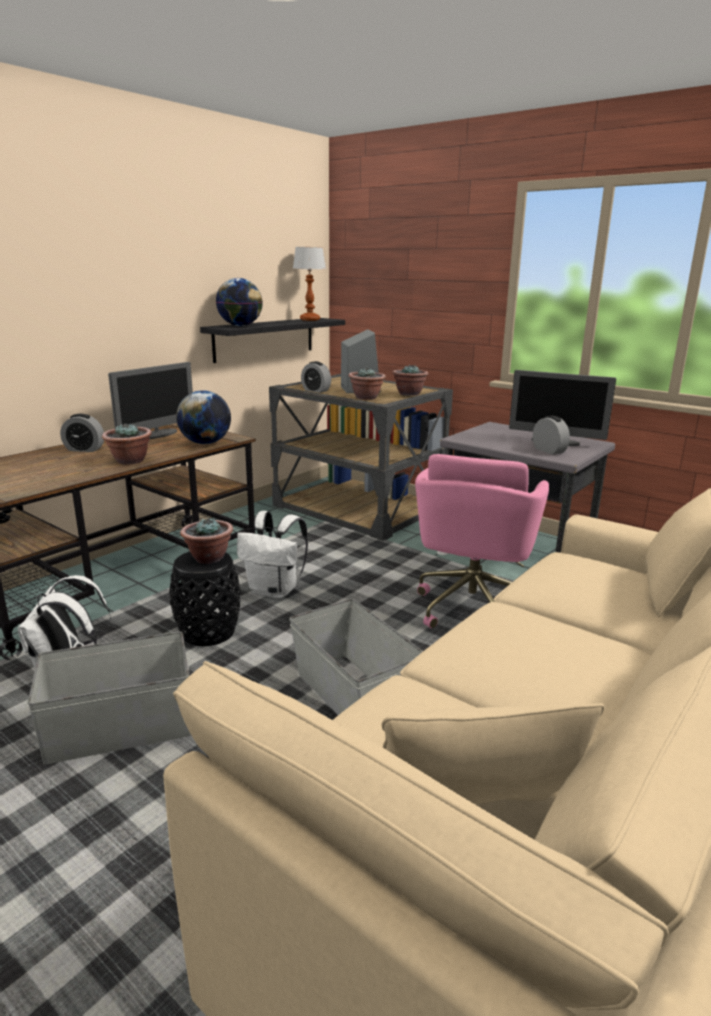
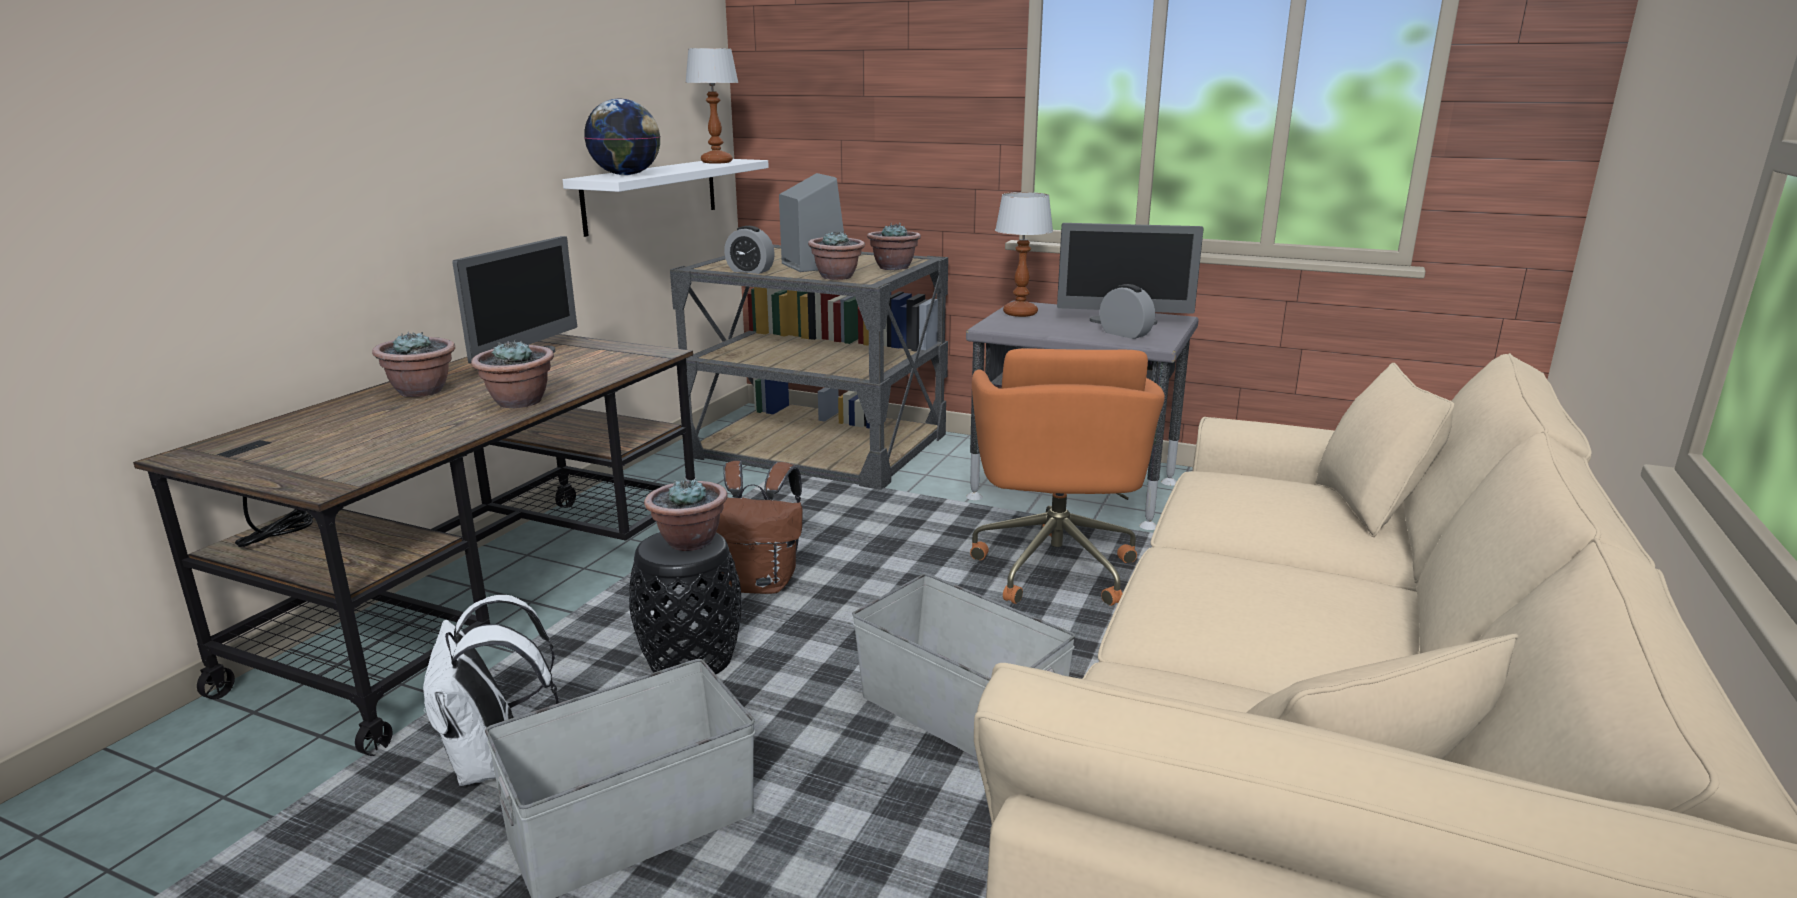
camera: 15 degrees left, 0 degrees up
alarm clock [60,414,104,452] -> potted plant [372,331,455,397]
globe [176,390,231,444] -> none
black shelf [200,318,345,363] -> white shelf [563,159,769,237]
white backpack [237,511,308,599] -> brown backpack [716,461,803,594]
pink office chair [415,454,549,628] -> orange office chair [970,348,1165,606]
none -> table lamp [995,192,1053,317]

